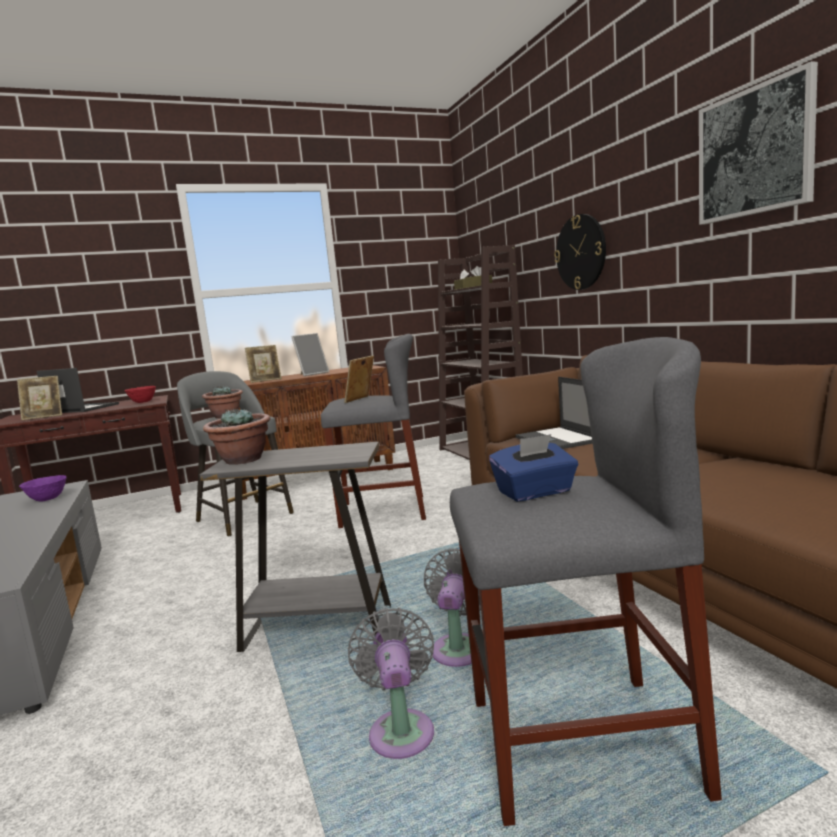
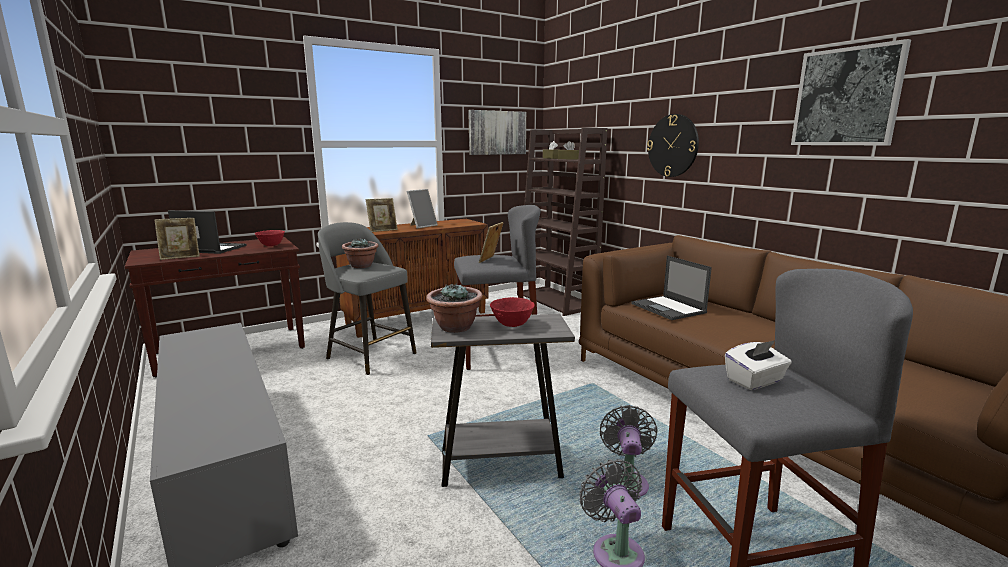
camera: 10 degrees left, 5 degrees up
purple bowl [19,475,66,501] -> none
blue tissue box [489,434,578,502] -> white tissue box [725,340,792,390]
none -> picture [468,110,526,155]
none -> red bowl [490,297,535,327]

